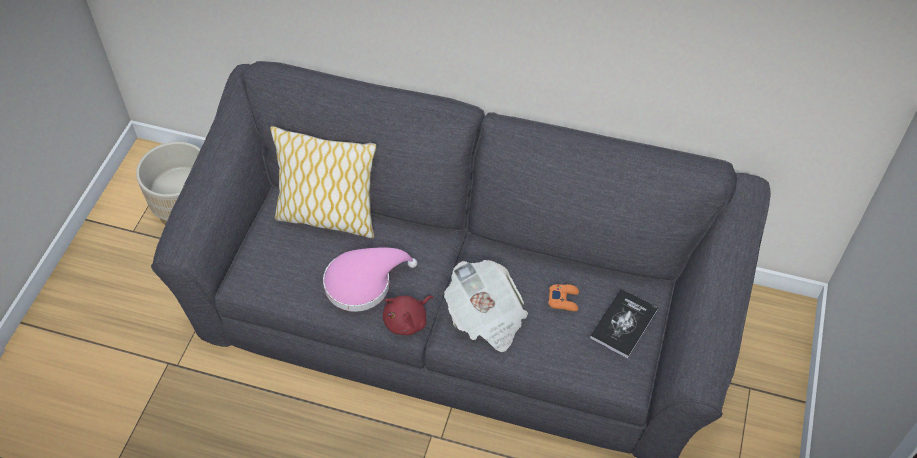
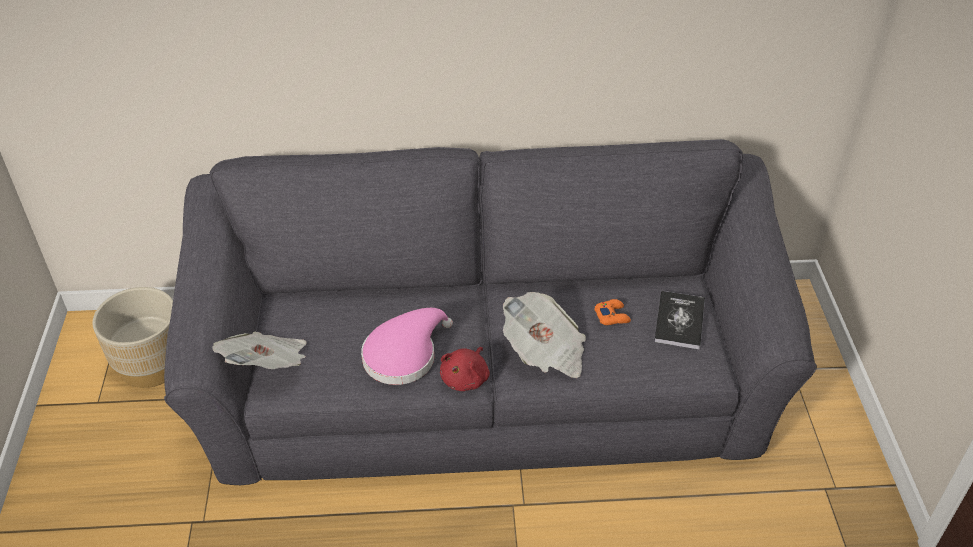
camera: 20 degrees left, 10 degrees down
pillow [270,126,377,239] -> none
none -> newspaper [213,332,307,369]

